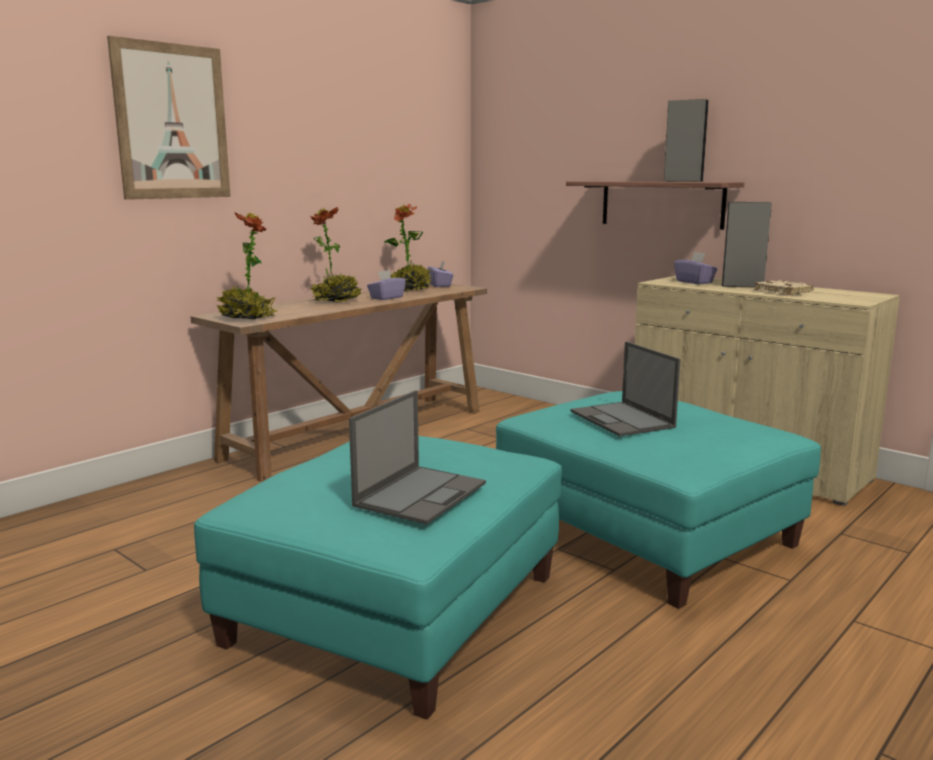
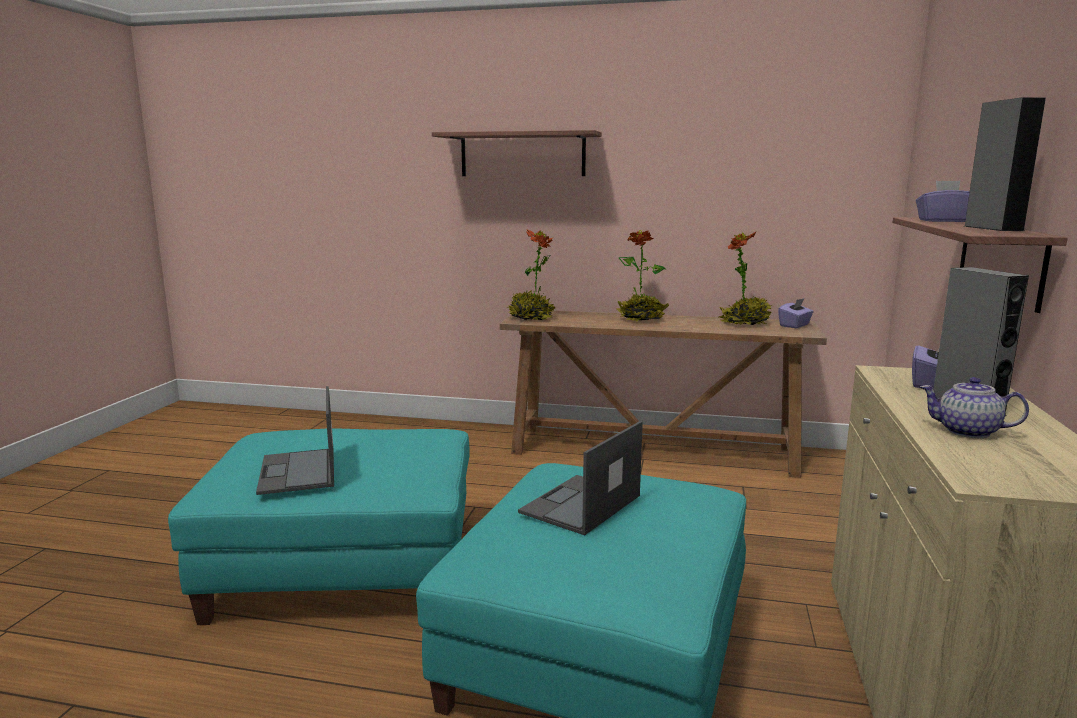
camera: 60 degrees right, 0 degrees up
picture [107,36,231,200] -> shelf [432,130,602,176]
laptop [349,390,486,524] -> laptop turned 75 degrees clockwise [256,386,334,495]
purple tissue box [367,270,406,300] -> purple tissue box moved to [916,180,970,222]
beige book [754,280,814,295] -> teapot [920,377,1029,438]

